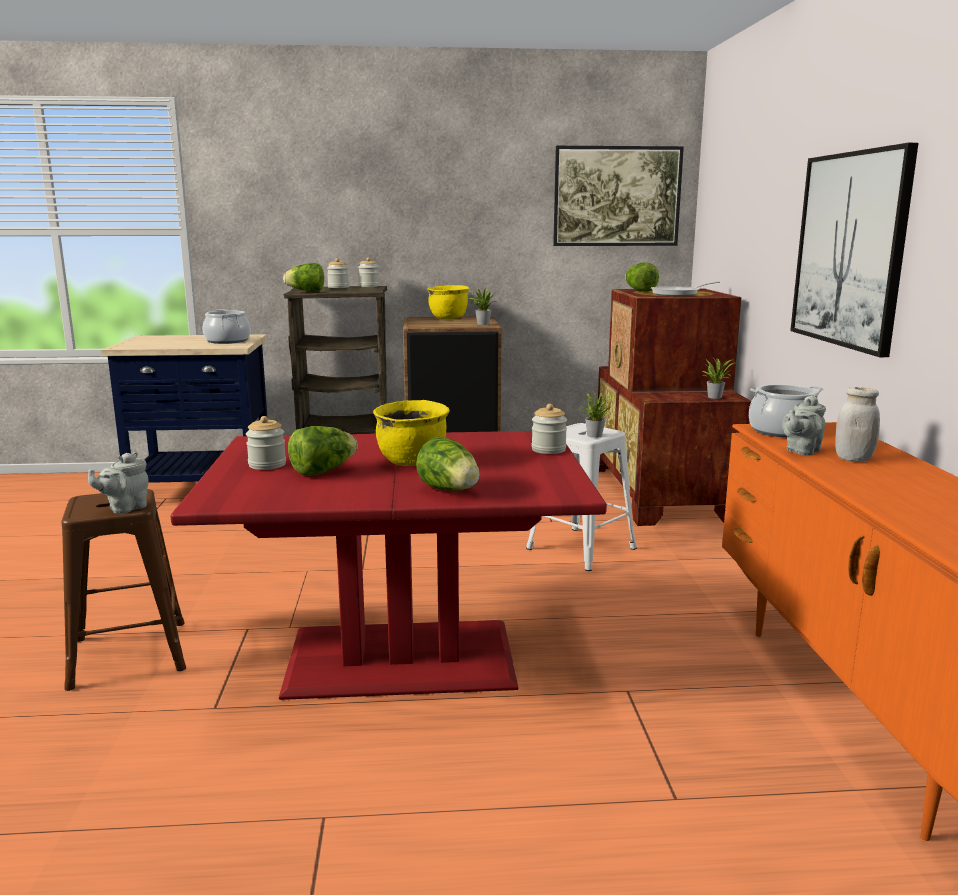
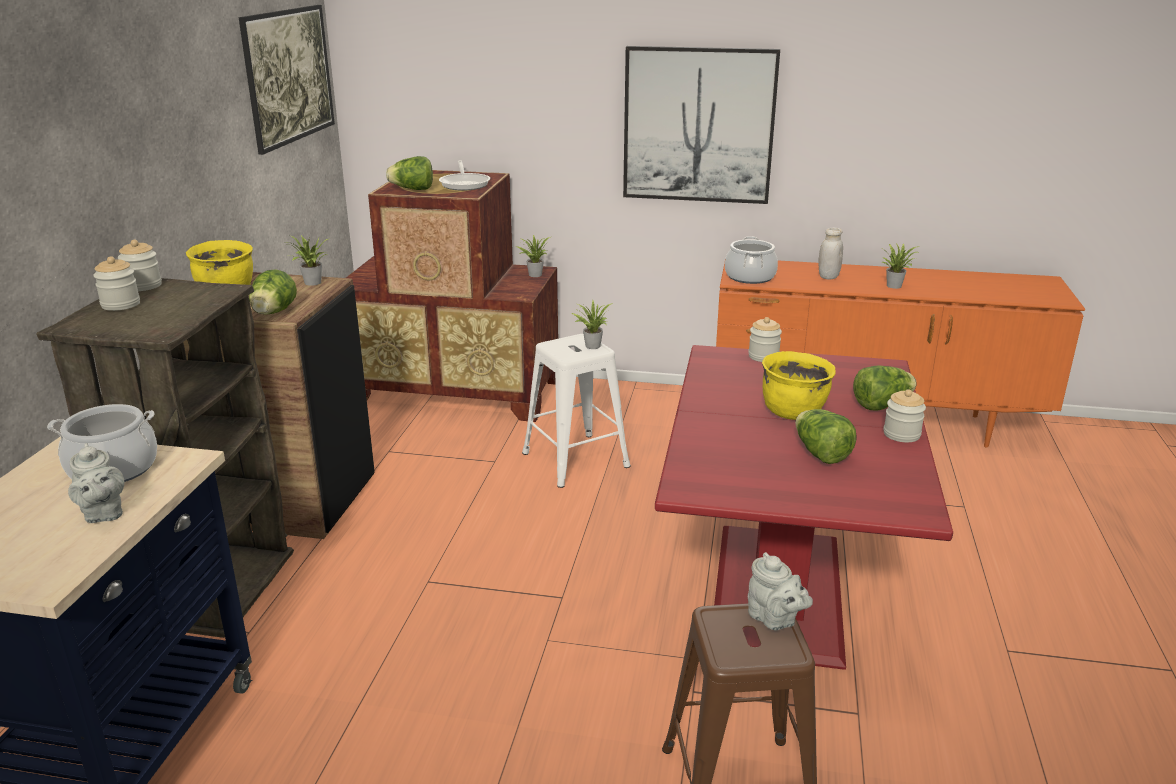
camera: 75 degrees left, 10 degrees up
jar [246,416,286,470] -> jar moved to [883,389,926,442]
lettuce [283,263,324,292] -> lettuce moved to [249,269,297,315]
grey teapot [782,395,826,456] -> grey teapot moved to [68,443,125,523]
none -> potted plant [881,243,918,289]

